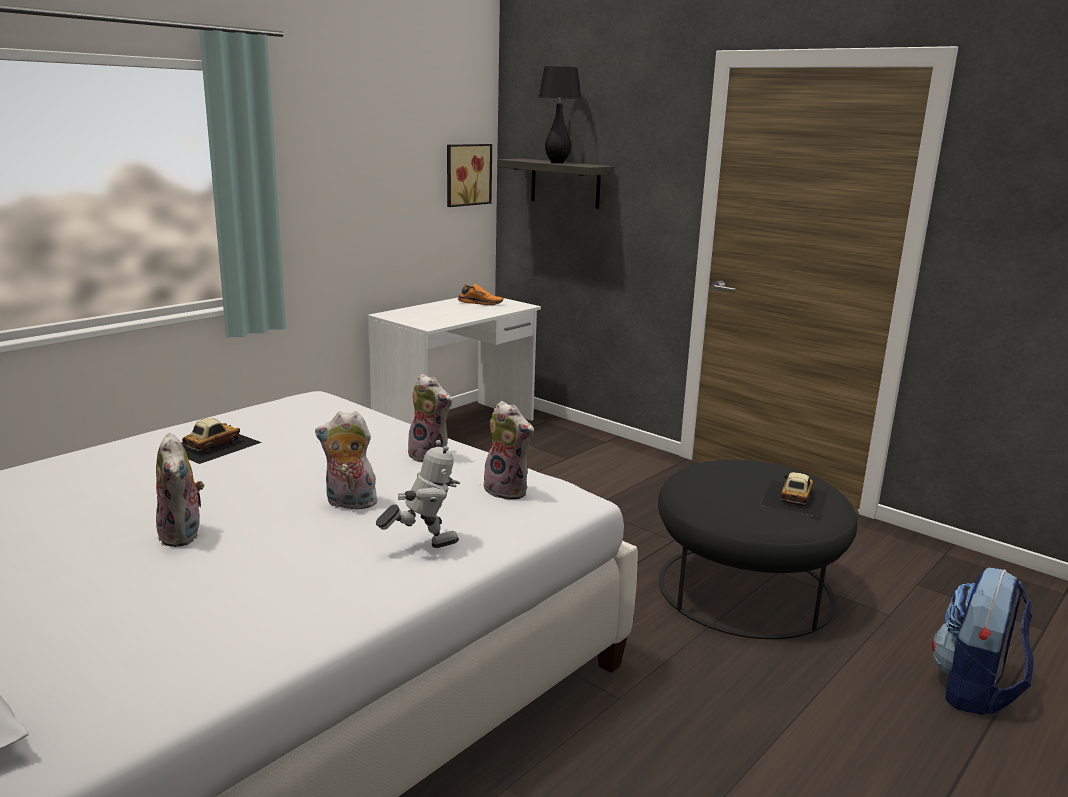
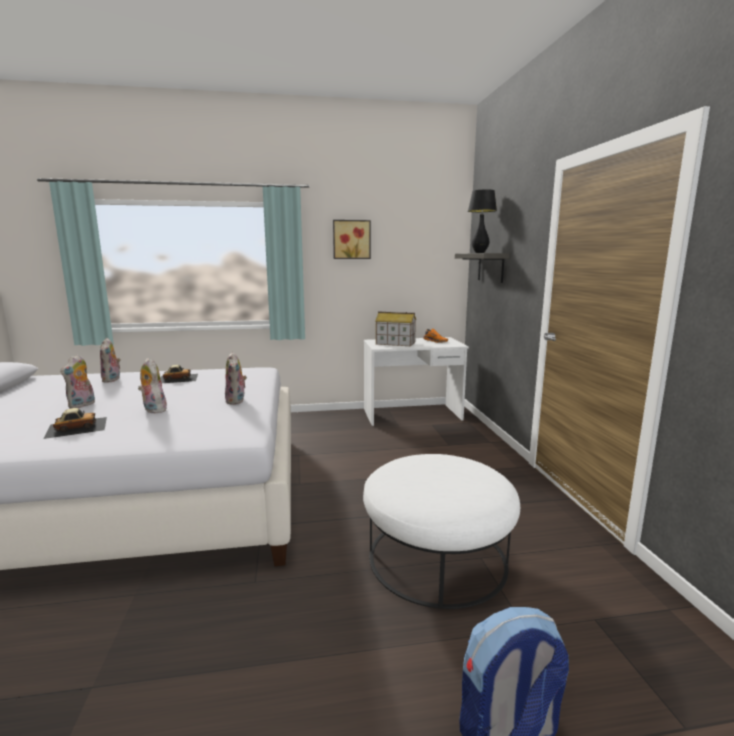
camera: 40 degrees right, 5 degrees down
toy robot [376,440,460,548] -> none
picture [447,144,492,207] -> picture moved to [333,220,371,259]
plush toy [483,401,534,500] -> plush toy moved to [100,338,121,383]
black ottoman [658,460,857,639] -> white ottoman [363,454,520,609]
toy car [760,472,828,517] -> toy car moved to [43,408,107,439]
none -> toy house [375,311,416,346]

